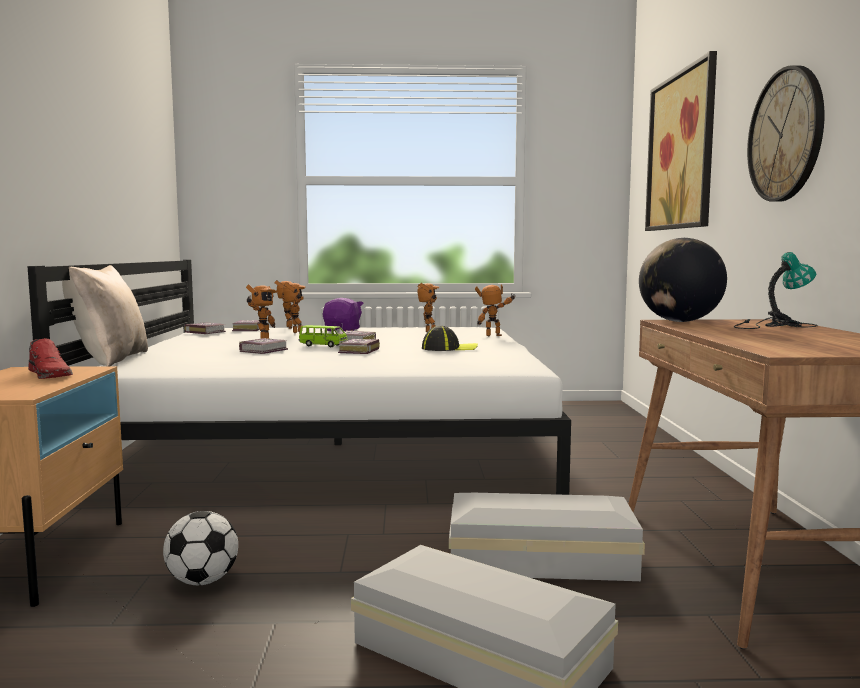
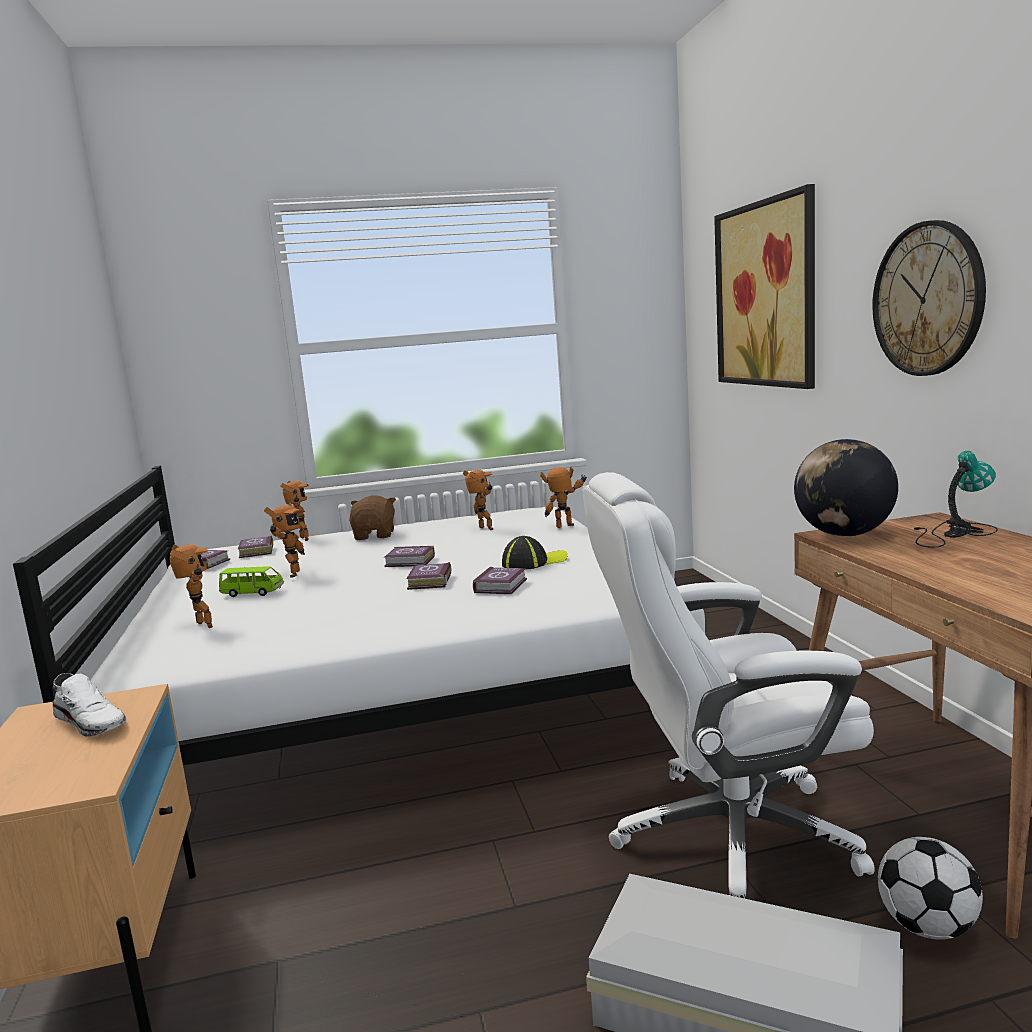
camera: 10 degrees left, 5 degrees up
red shoe [28,338,73,379] -> white shoe [53,673,127,737]
beige pillow [62,265,148,366] -> none
football [163,511,238,585] -> football moved to [878,837,983,940]
book [239,338,288,354] -> book moved to [473,566,527,594]
toy robot [283,282,306,334] -> toy robot moved to [170,544,213,628]
green toy car [299,325,348,347] -> green toy car moved to [219,567,284,597]
purple plush toy [323,298,363,331] -> brown plush toy [349,495,396,540]
white storage box [449,493,645,581] -> white office chair [582,472,875,899]

